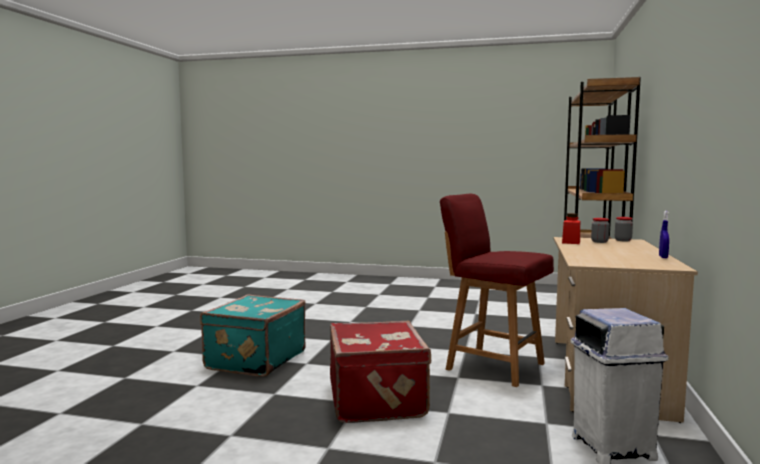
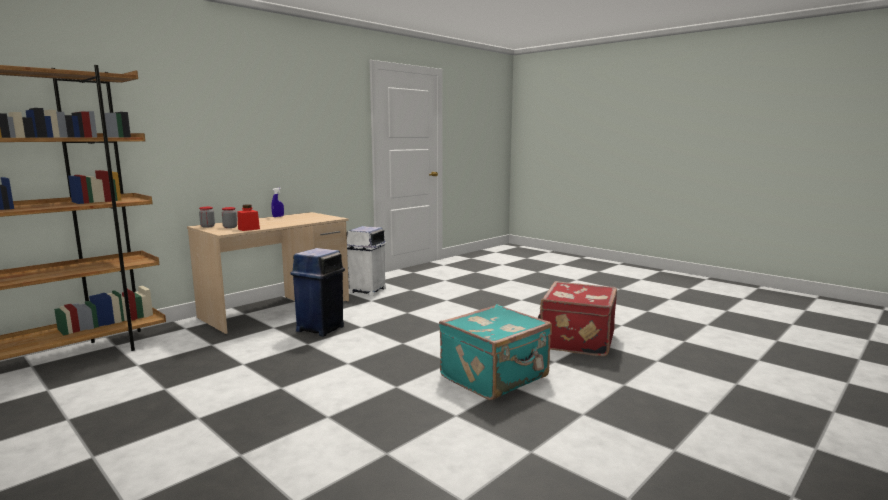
camera: 150 degrees left, 5 degrees up
red suitcase [330,321,431,423] -> red suitcase moved to [538,281,617,357]
red chair [440,194,554,387] -> blue trash can [290,248,345,337]

